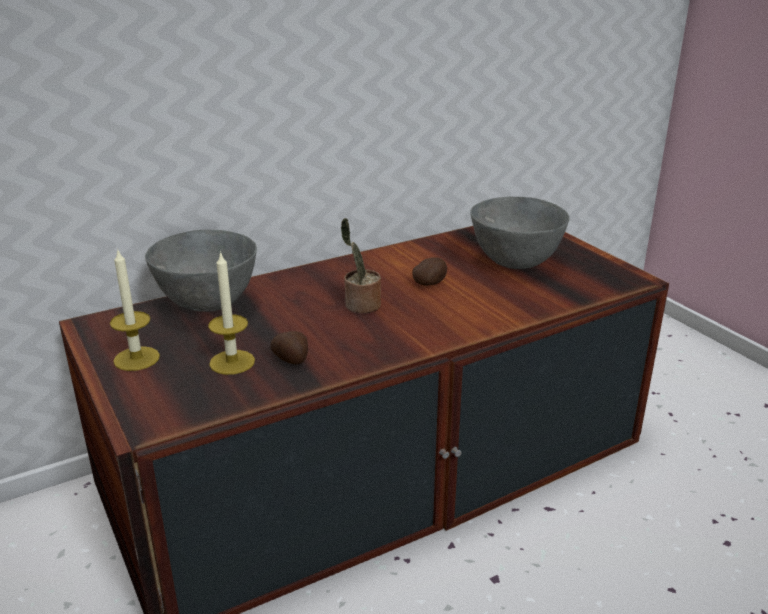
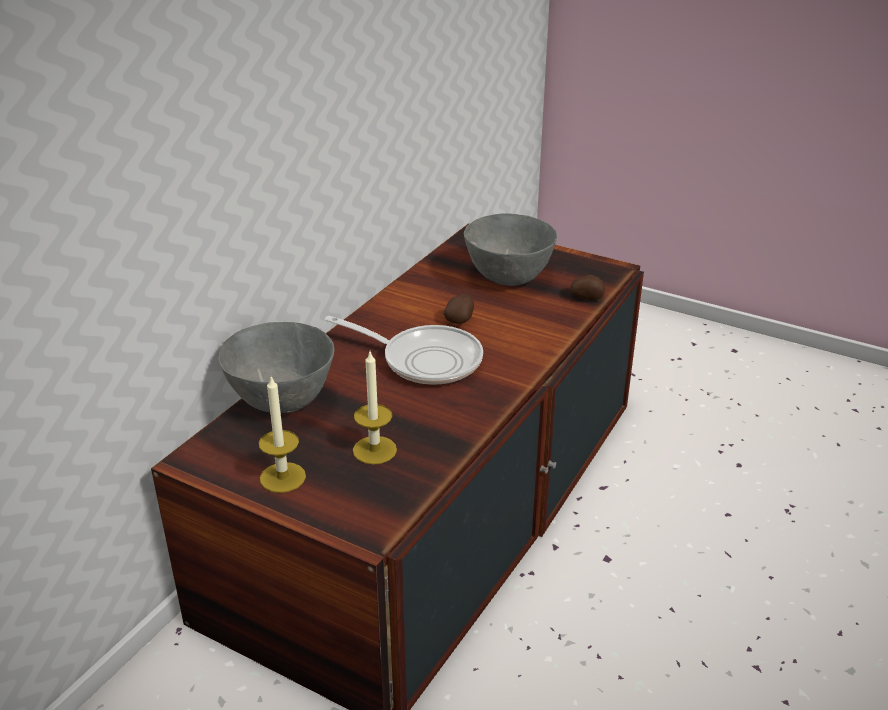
camera: 30 degrees left, 5 degrees up
potato [270,331,308,364] -> potato moved to [570,275,605,300]
potted plant [341,218,381,313] -> frying pan [325,316,483,385]

